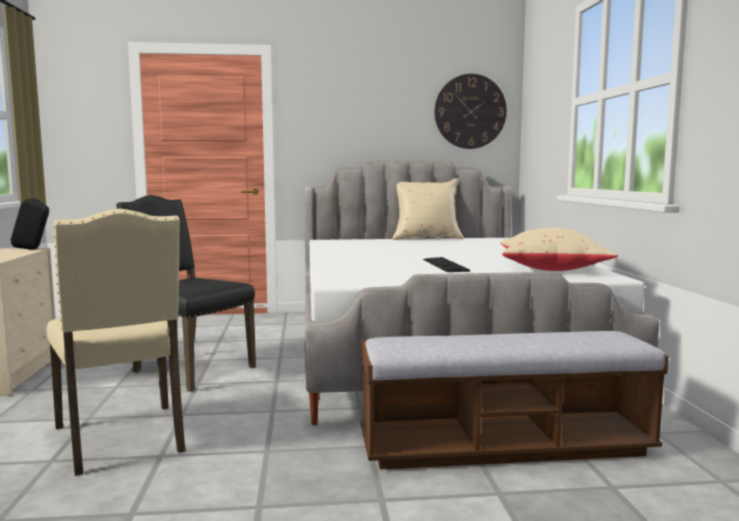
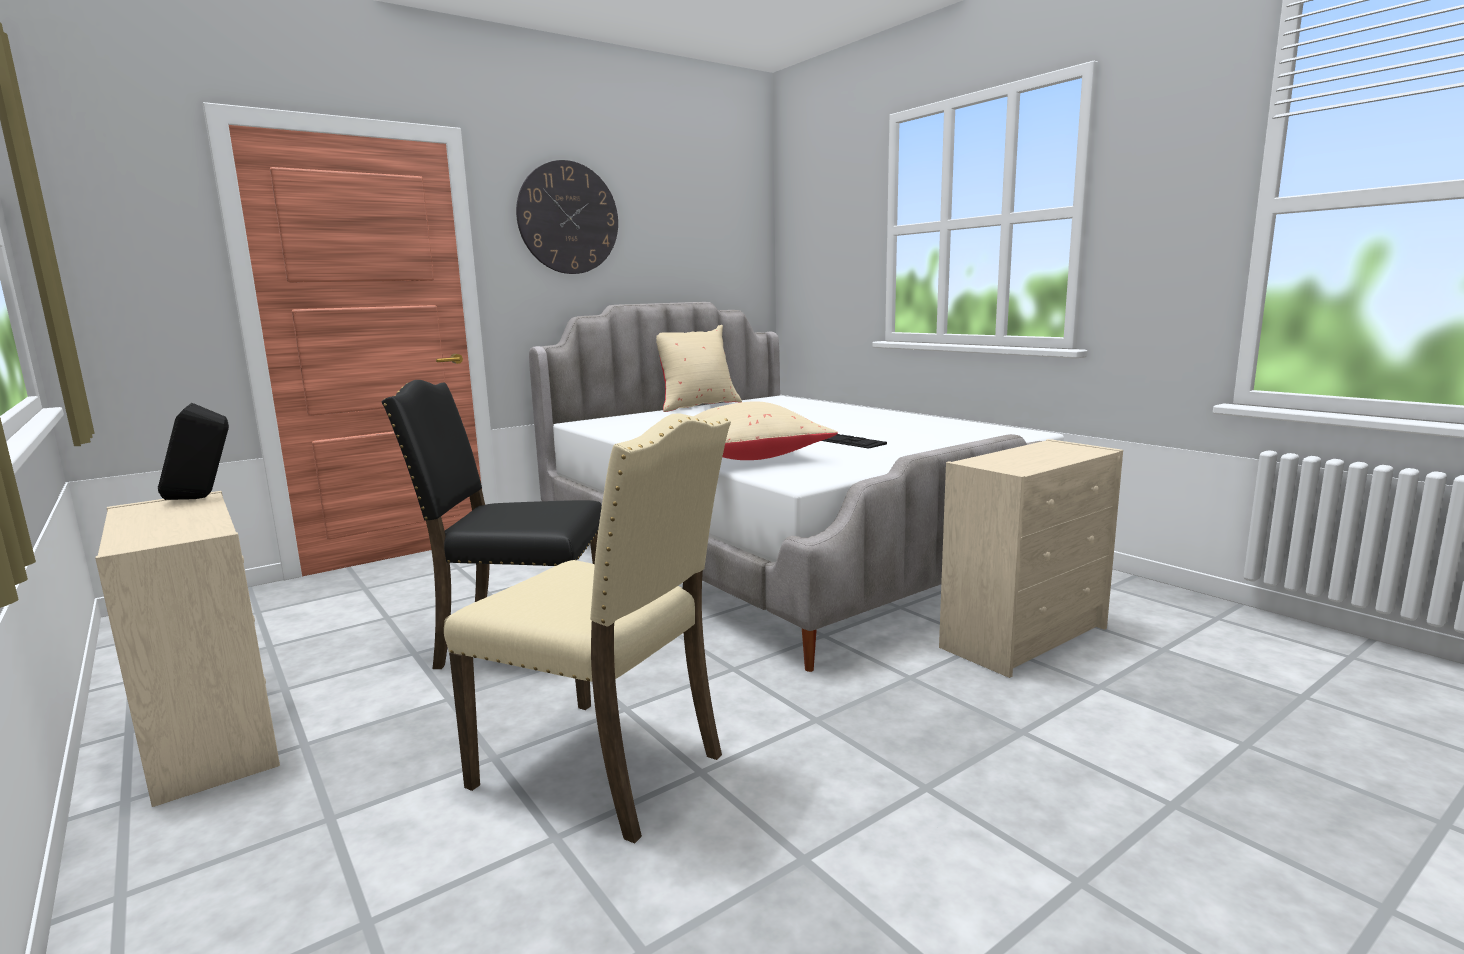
camera: 30 degrees left, 5 degrees up
bench [360,331,669,470] -> beige dresser [939,439,1123,678]
wall clock [435,74,507,149] -> wall clock moved to [516,160,618,274]
beige pillow [500,228,618,271] -> beige pillow moved to [693,401,838,460]

